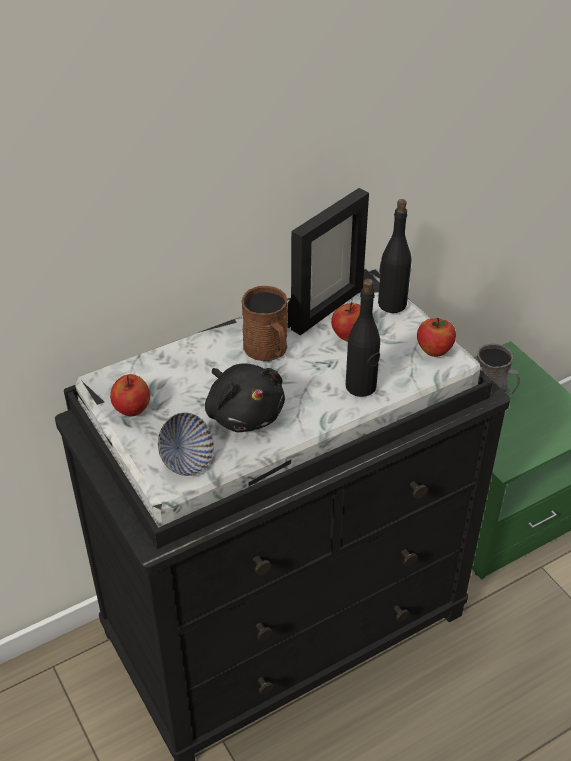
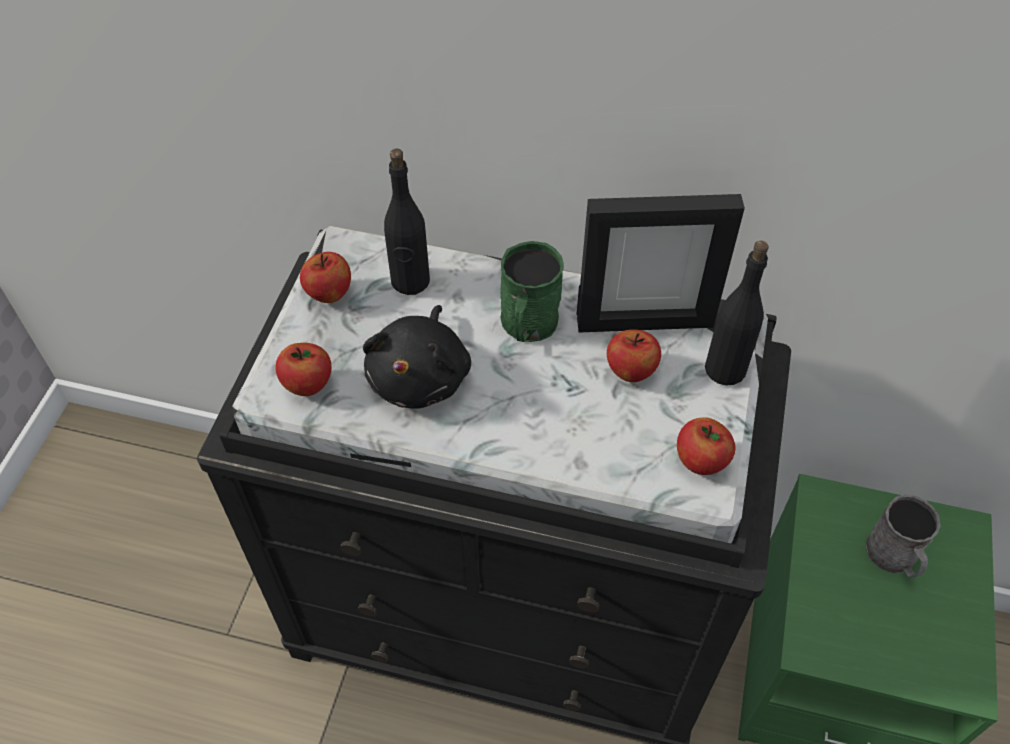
camera: 45 degrees right, 10 degrees up
bowl [158,413,214,476] -> apple [275,343,332,396]
brown mug [241,286,288,361] -> green mug [500,241,564,342]
black bottle [346,278,380,397] -> black bottle moved to [384,149,430,295]

